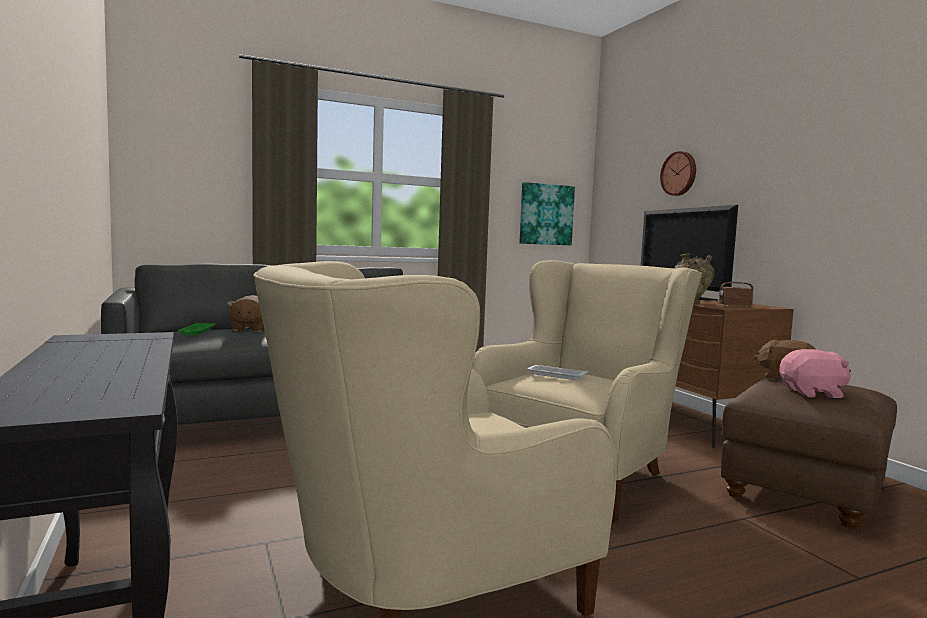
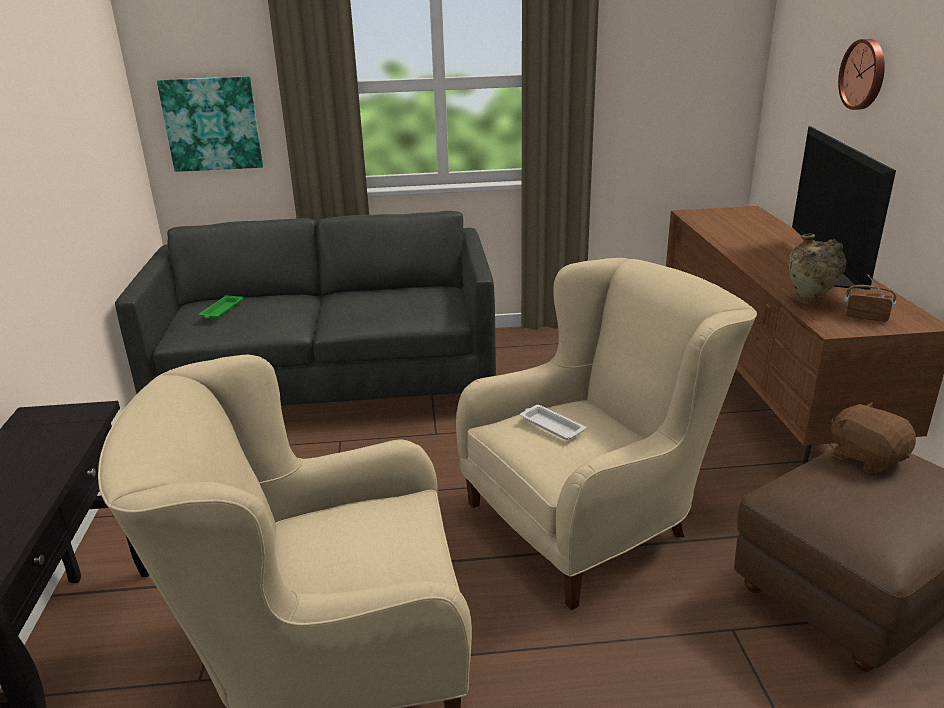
camera: 20 degrees right, 20 degrees up
brown plush toy [227,295,264,332] -> none
picture [519,182,575,245] -> picture moved to [157,76,263,172]
pink plush toy [779,349,851,398] -> none

